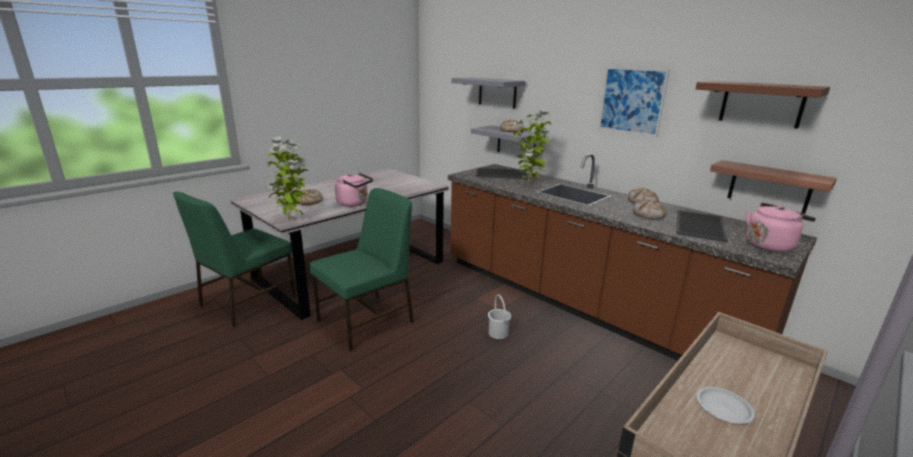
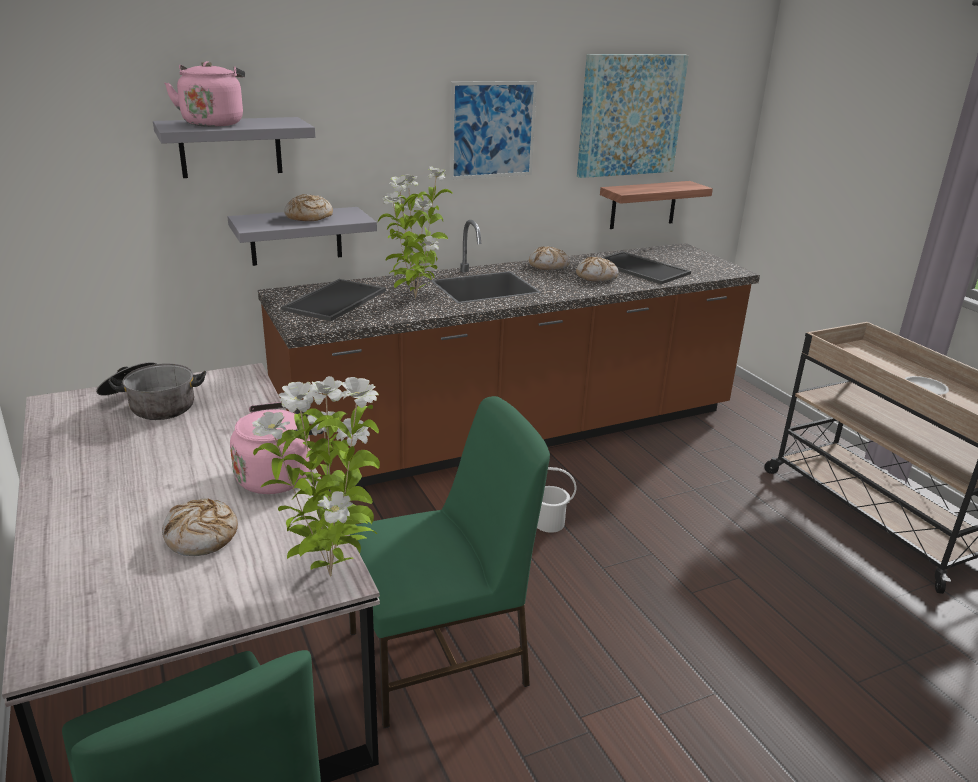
camera: 70 degrees left, 5 degrees up
green chair [309,188,414,351] -> green chair turned 90 degrees clockwise [349,396,550,728]
brown shelf [696,81,830,129] -> picture [577,54,689,178]
pink kettle [746,203,816,252] -> pink kettle moved to [164,61,245,127]
none -> cooking pot [96,362,206,420]

